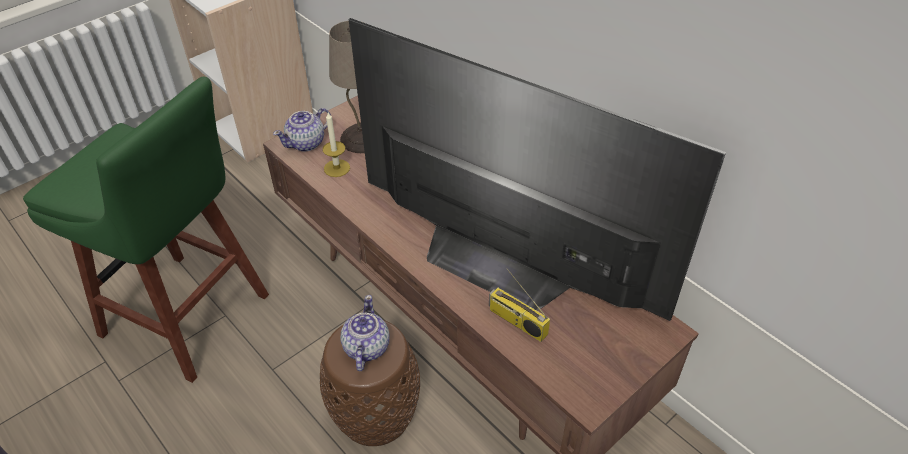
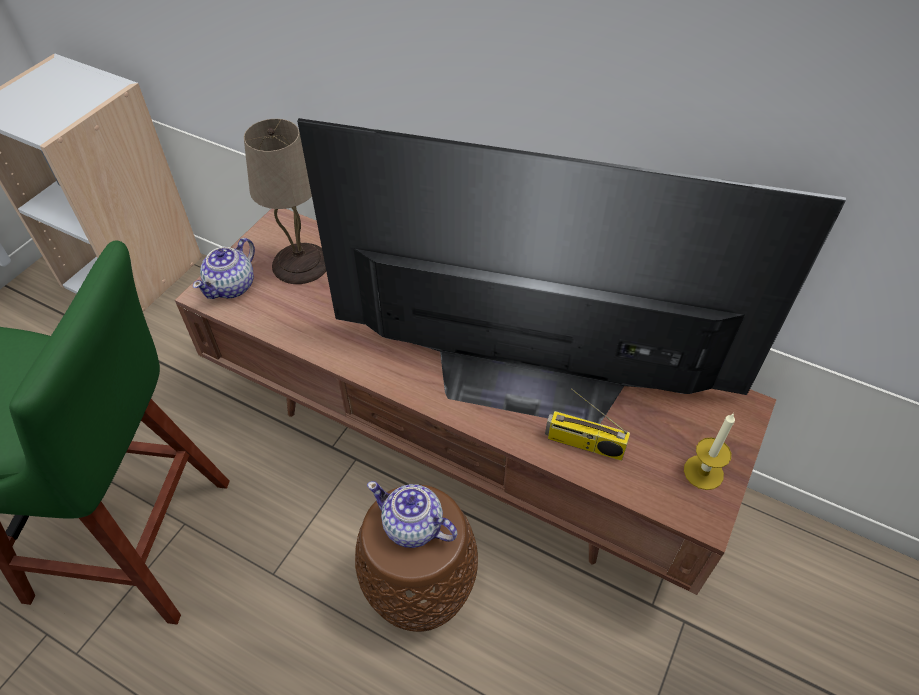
camera: 20 degrees left, 5 degrees up
candle [323,112,350,177] -> candle moved to [684,413,735,490]
teapot [340,295,389,371] -> teapot turned 45 degrees counterclockwise [367,481,457,548]

